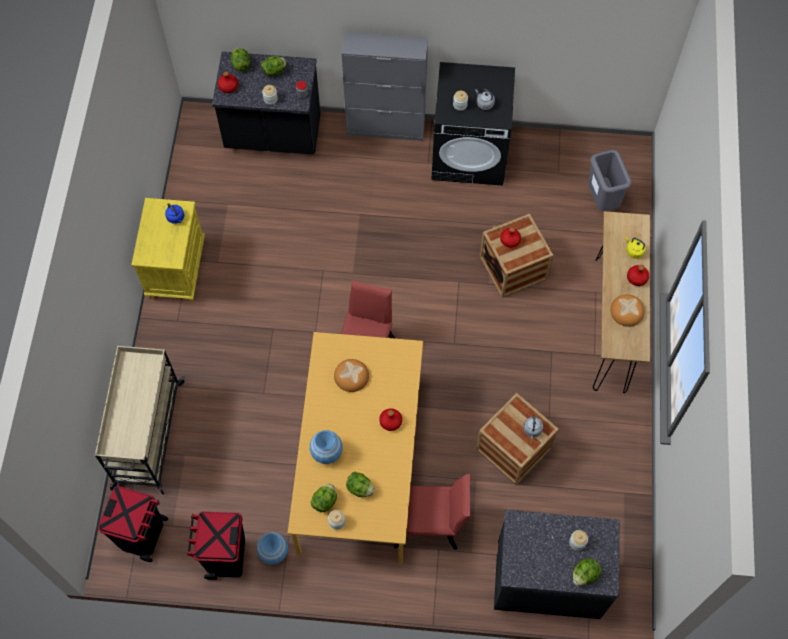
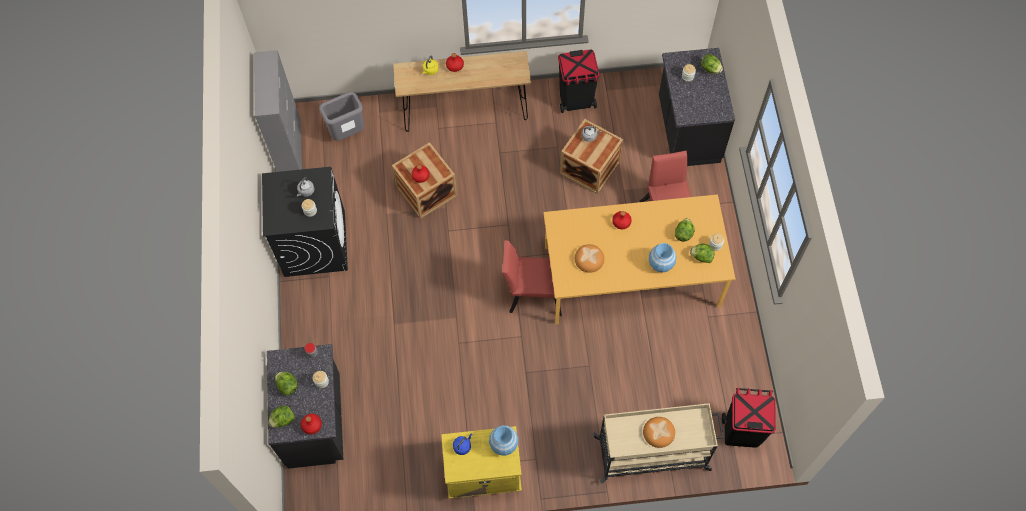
camera: 100 degrees left, 0 degrees up
black trash can [187,512,245,580] -> black trash can moved to [558,49,599,113]
blue vase [256,532,288,565] -> blue vase moved to [489,425,518,456]
grey cabinet [341,32,428,141] -> grey cabinet moved to [254,50,302,172]
bread [610,294,645,327] -> bread moved to [643,417,675,448]

